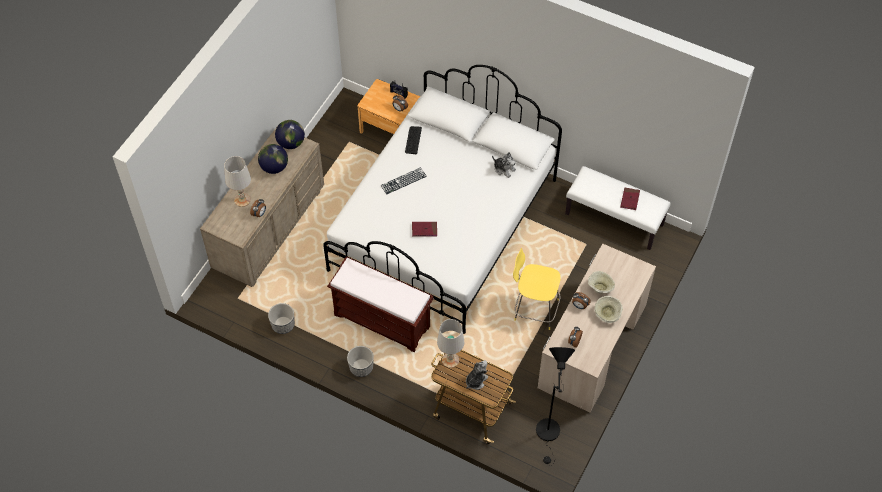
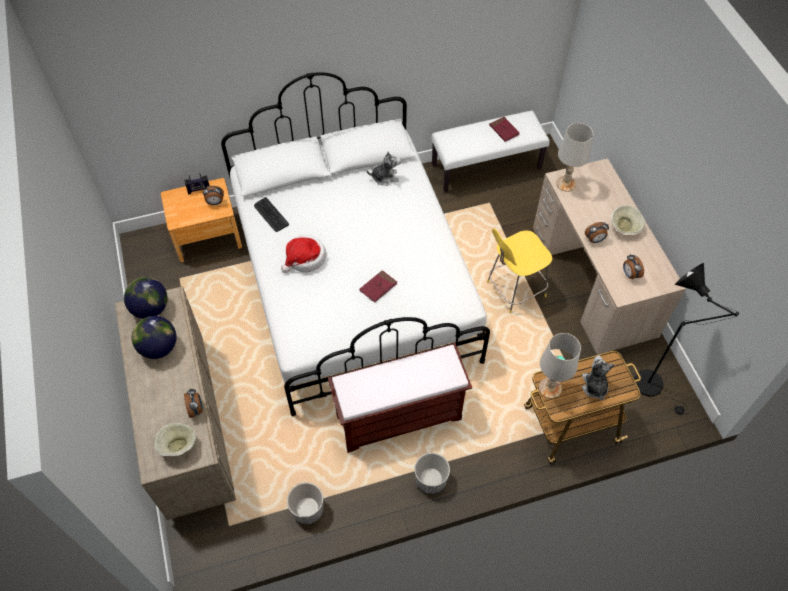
camera: 45 degrees left, 0 degrees up
white table lamp [224,156,251,207] -> white table lamp moved to [556,123,593,192]
keyboard [381,167,427,194] -> hat [281,235,326,273]
beige bowl [588,271,615,293] -> beige bowl moved to [154,423,196,456]

